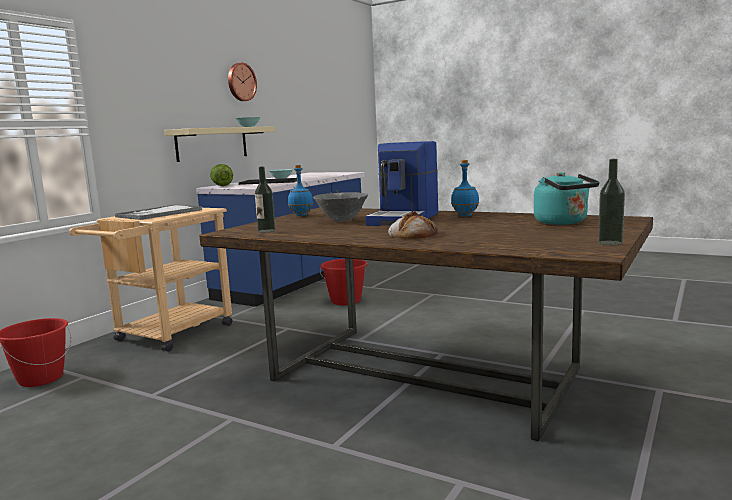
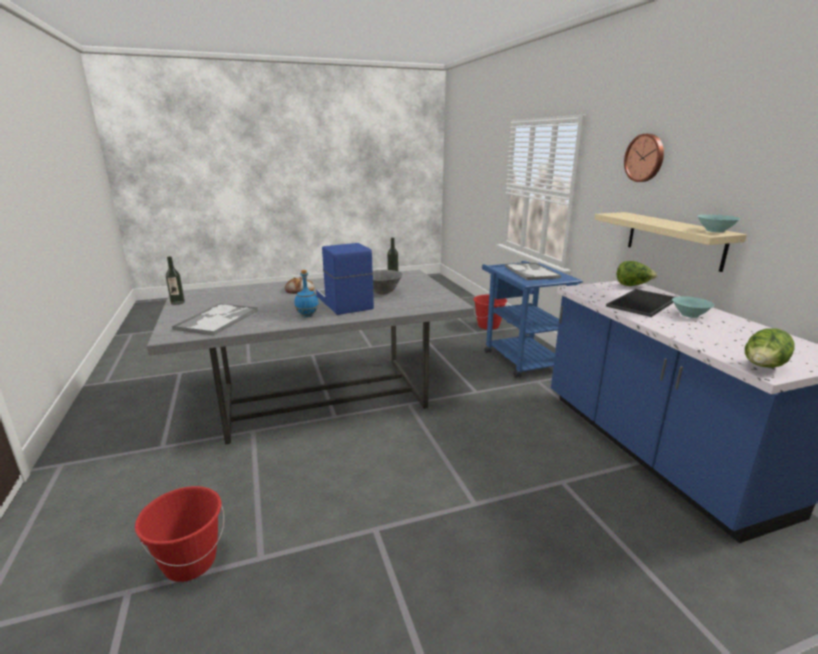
camera: 130 degrees right, 10 degrees up
beige cart [69,208,232,352] -> blue cart [482,261,583,378]
brown dining table [199,207,653,441] -> grey dining table [147,270,474,444]
wall clock [228,63,257,101] -> wall clock moved to [624,134,664,182]
blue bottle [288,165,313,216] -> none
red bucket [320,259,368,305] -> red bucket moved to [135,486,224,582]
turquoise kettle [534,172,599,225] -> tray [172,303,258,335]
none -> lettuce [745,328,795,368]

